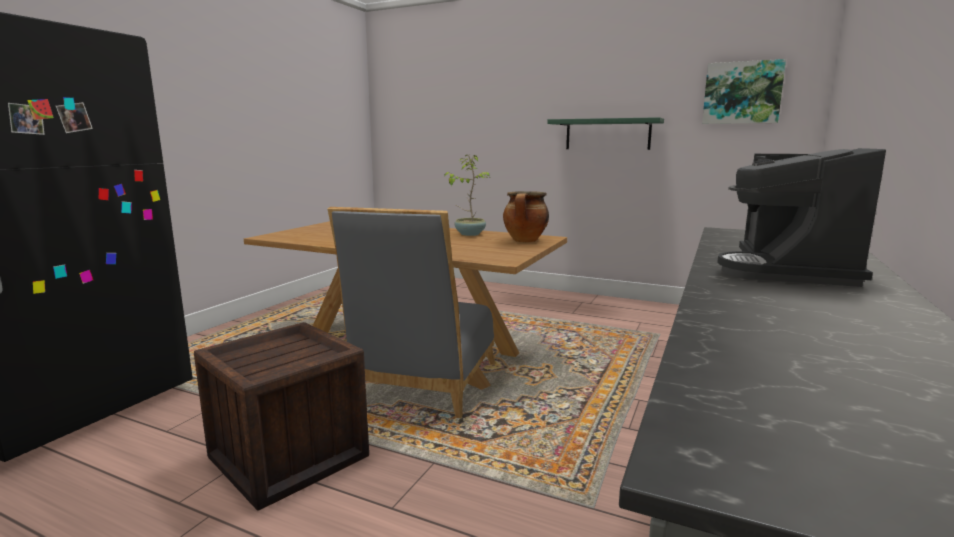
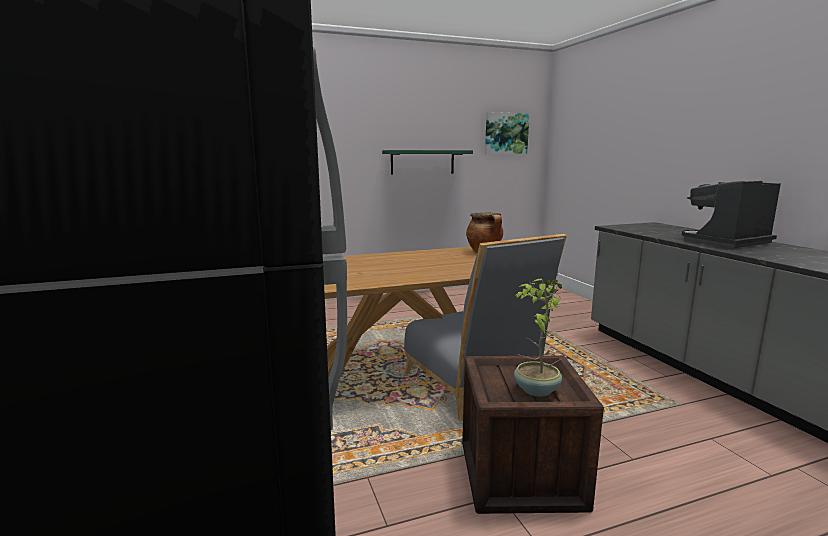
camera: 45 degrees left, 0 degrees up
potted plant [444,155,490,236] -> potted plant moved to [514,279,562,397]
coffee machine [717,148,886,287] -> coffee machine turned 90 degrees clockwise [682,181,781,248]

